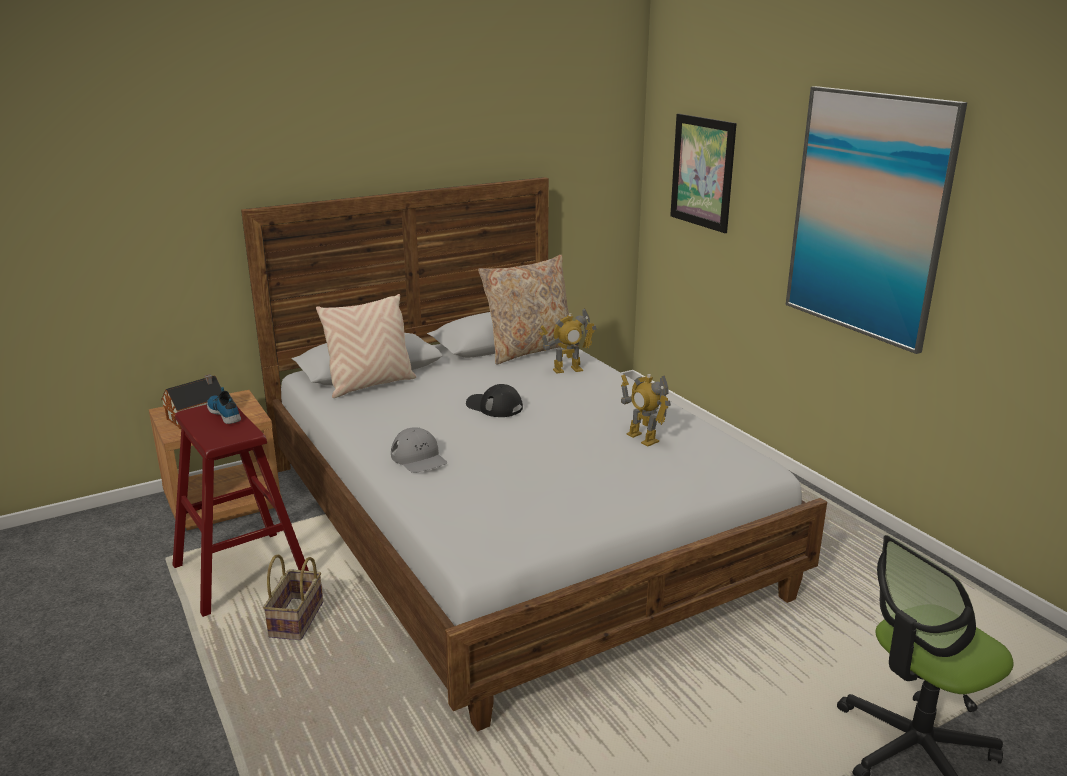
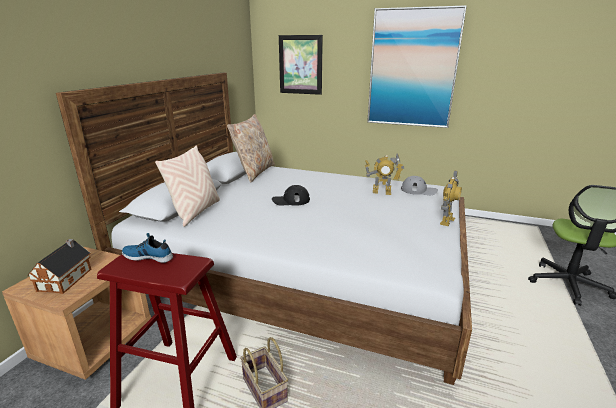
camera: 40 degrees left, 0 degrees up
grey cap [391,427,447,473] -> grey cap moved to [401,176,438,195]
toy robot [539,308,597,374] -> toy robot moved to [440,170,462,226]

